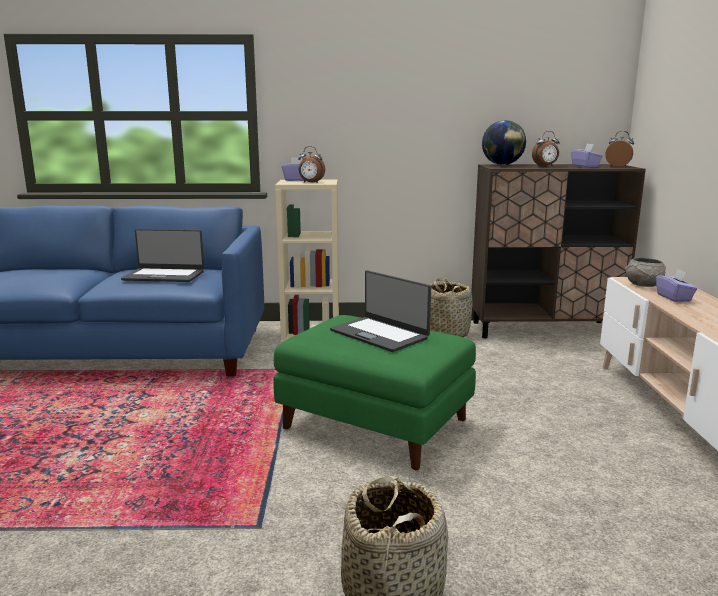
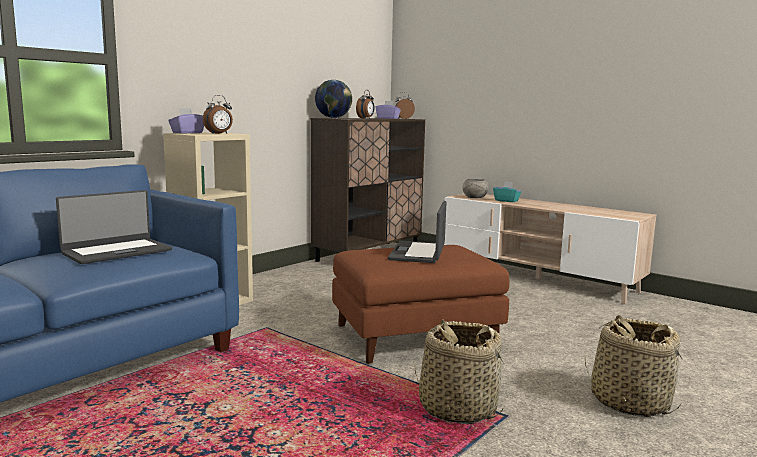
camera: 50 degrees left, 5 degrees down
green ottoman [273,315,476,471] -> brown ottoman [332,245,509,364]
laptop [330,270,431,352] -> laptop turned 105 degrees clockwise [388,201,446,263]
basket [430,278,472,337] -> basket moved to [414,320,504,424]
purple tissue box [656,269,697,302] -> turquoise tissue box [493,181,521,202]

